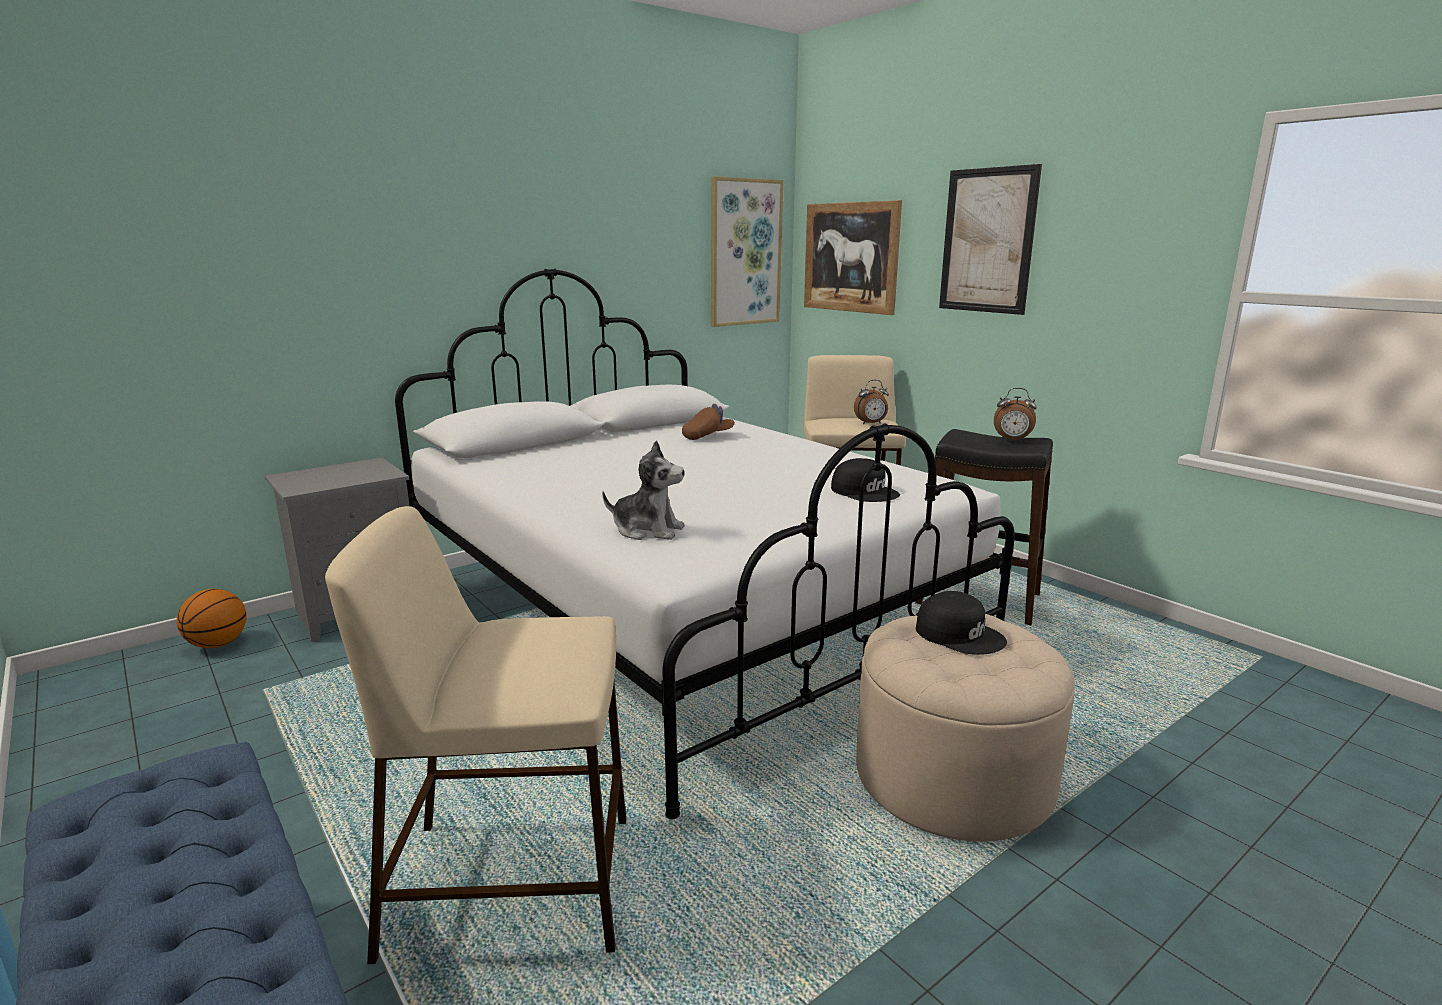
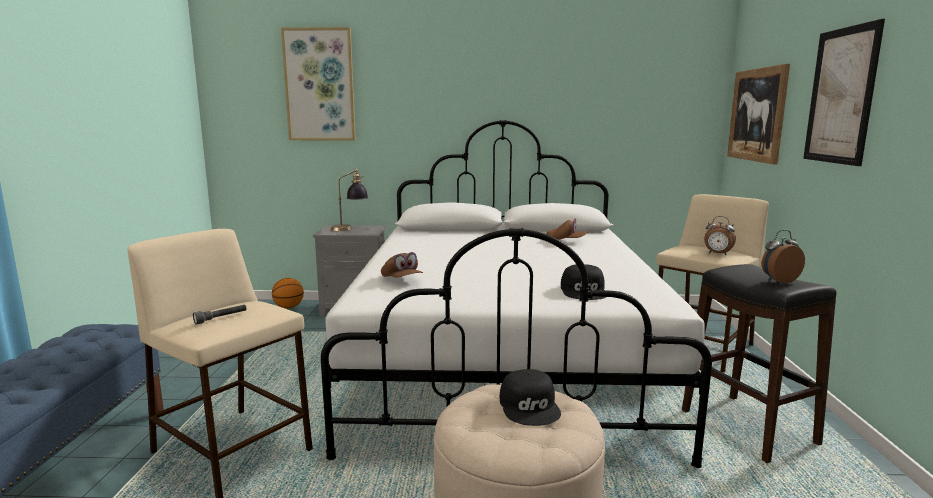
camera: 40 degrees right, 5 degrees down
plush toy [602,441,685,540] -> brown cap [381,252,423,277]
picture [711,176,784,327] -> picture moved to [281,27,356,140]
alarm clock [994,388,1037,442] -> alarm clock turned 105 degrees clockwise [762,230,805,283]
none -> grey flashlight [193,305,247,324]
none -> table lamp [331,169,368,231]

